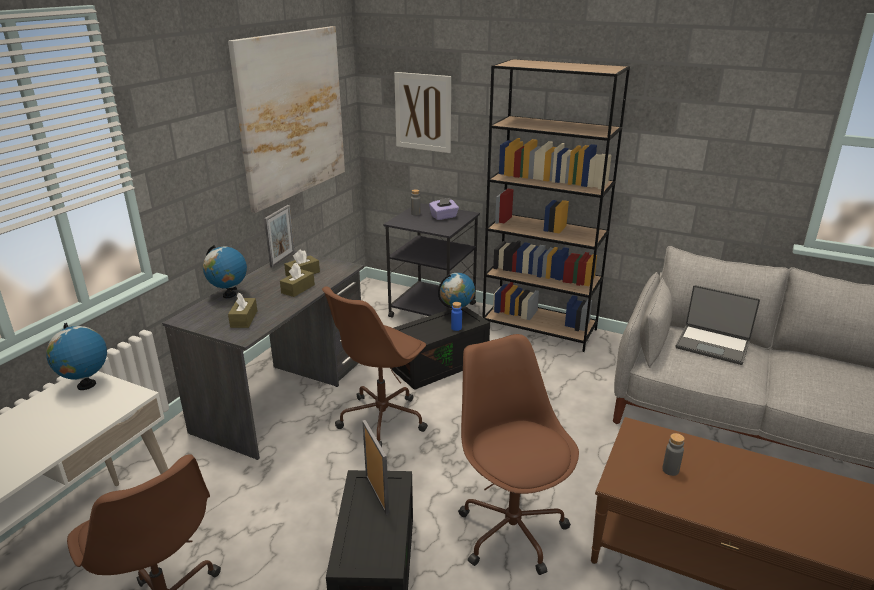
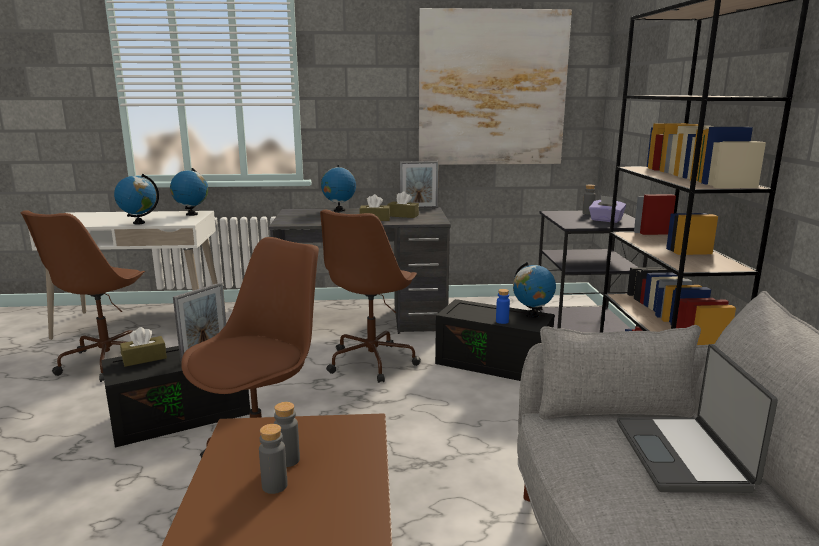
camera: 60 degrees right, 10 degrees down
brown tissue box [228,292,257,328] -> brown tissue box moved to [120,327,167,367]
brown office chair [322,286,428,447] -> brown office chair turned 75 degrees counterclockwise [320,210,421,383]
picture [394,72,451,153] -> none
none -> globe [114,174,159,225]
none -> grey bottle [259,424,288,494]

